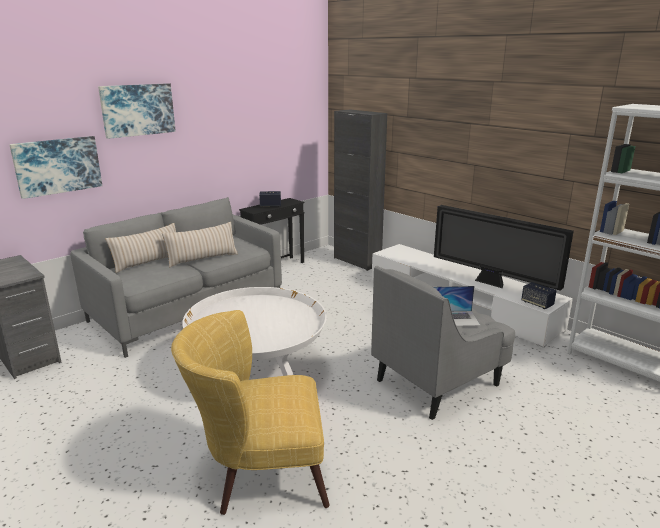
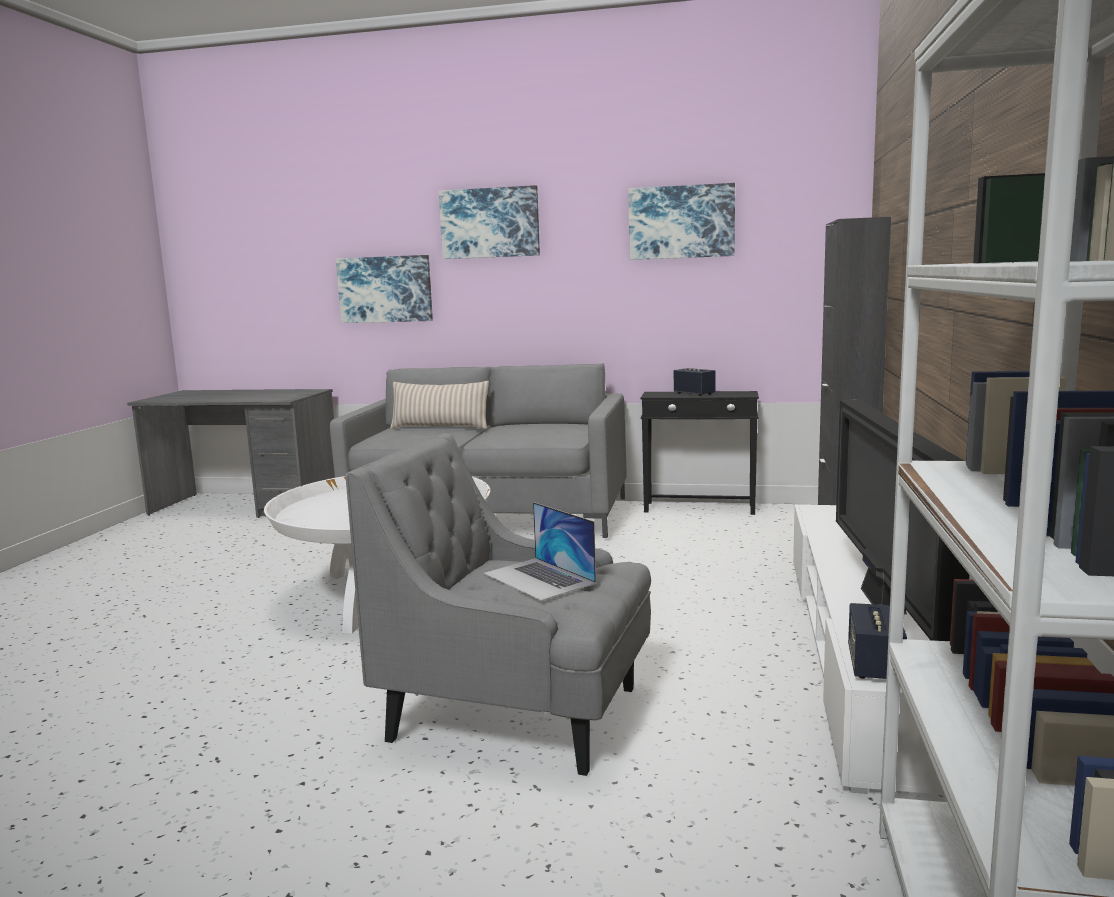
camera: 55 degrees right, 10 degrees down
beige pillow [162,222,238,267] -> none
yellow armchair [171,310,330,515] -> none
none -> picture [628,183,735,260]

